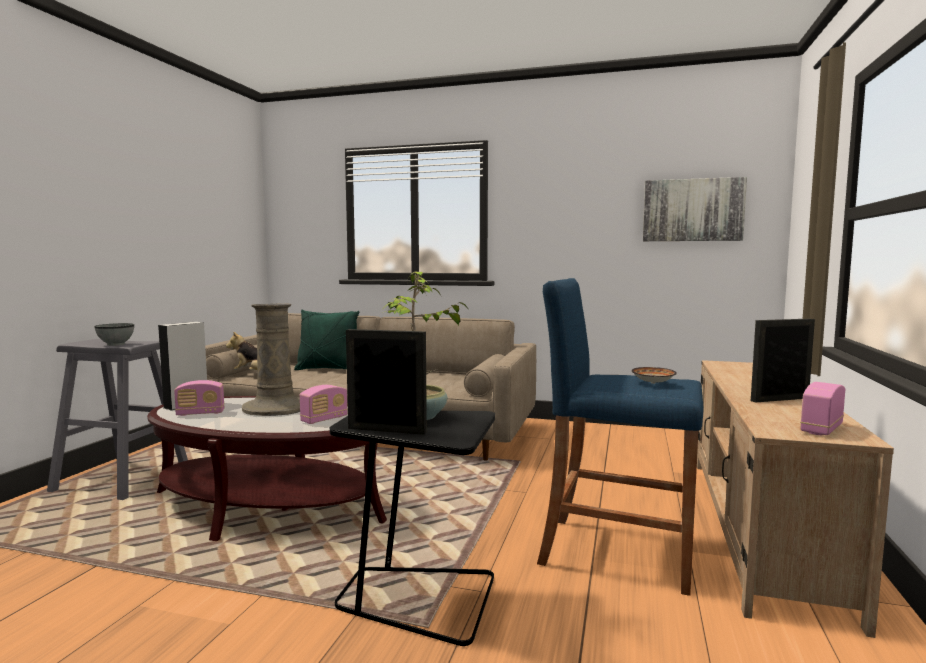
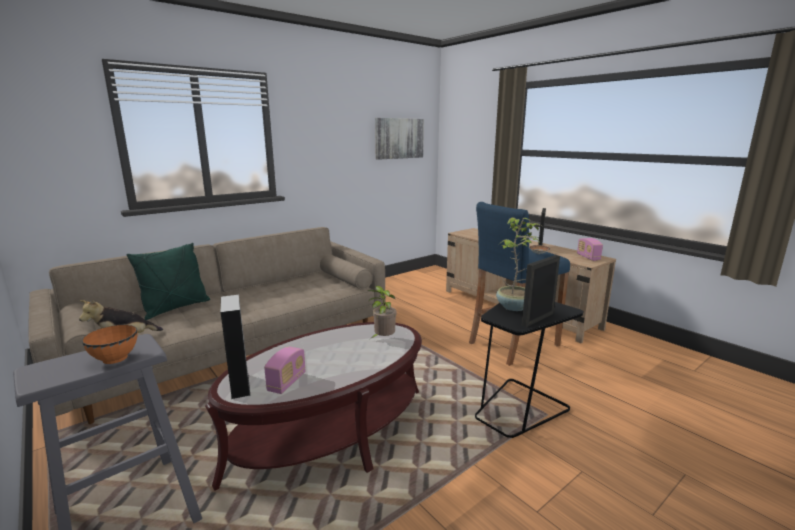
camera: 55 degrees left, 10 degrees up
grey bowl [94,323,134,346] -> orange bowl [82,325,138,364]
beige vase [242,304,300,416] -> none
radio [300,385,348,424] -> potted plant [367,286,397,338]

